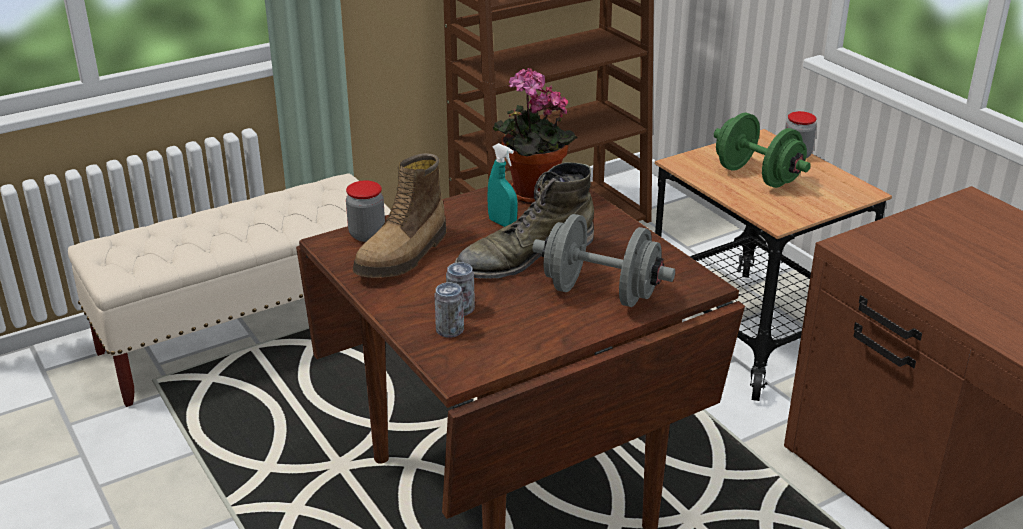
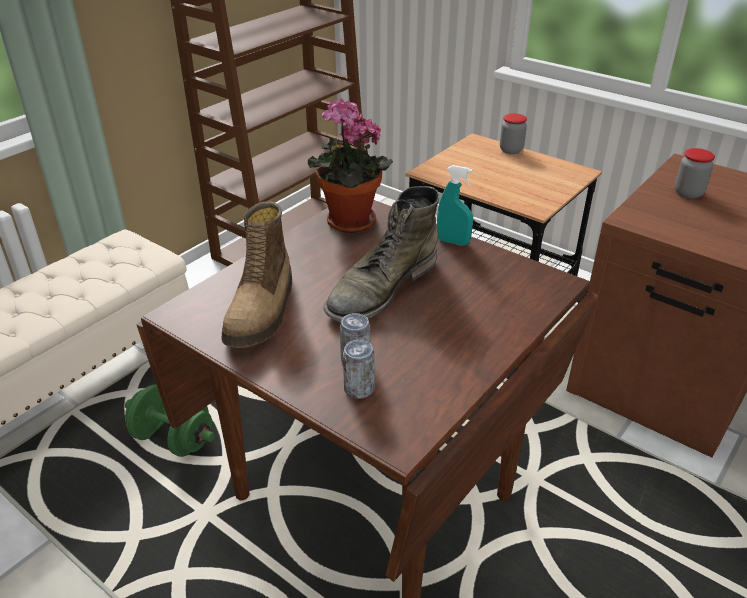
camera: 20 degrees left, 5 degrees up
jar [346,181,385,242] -> jar moved to [675,148,715,198]
turquoise spray bottle [487,143,518,227] -> turquoise spray bottle moved to [437,165,473,246]
grey dumbbell [532,214,675,307] -> none
green dumbbell [714,113,811,188] -> green dumbbell moved to [125,385,215,457]

